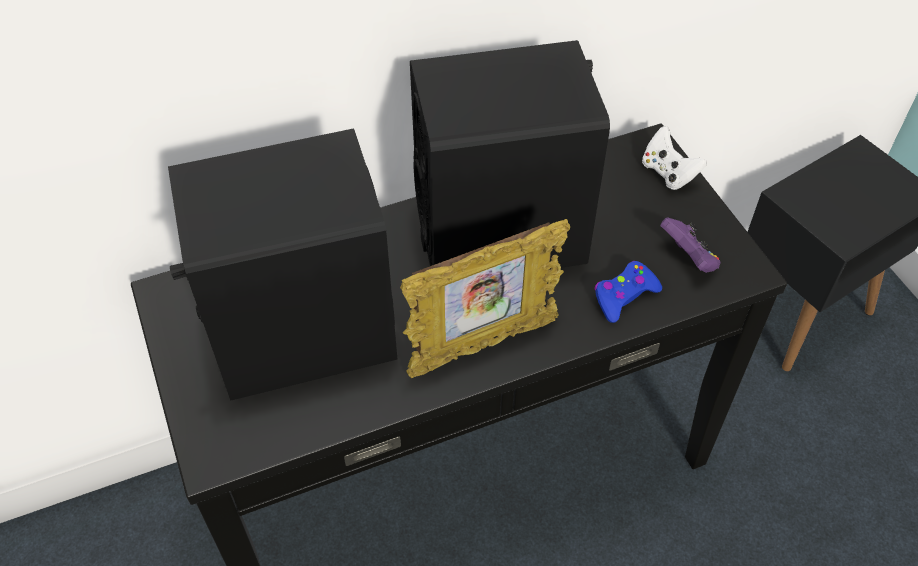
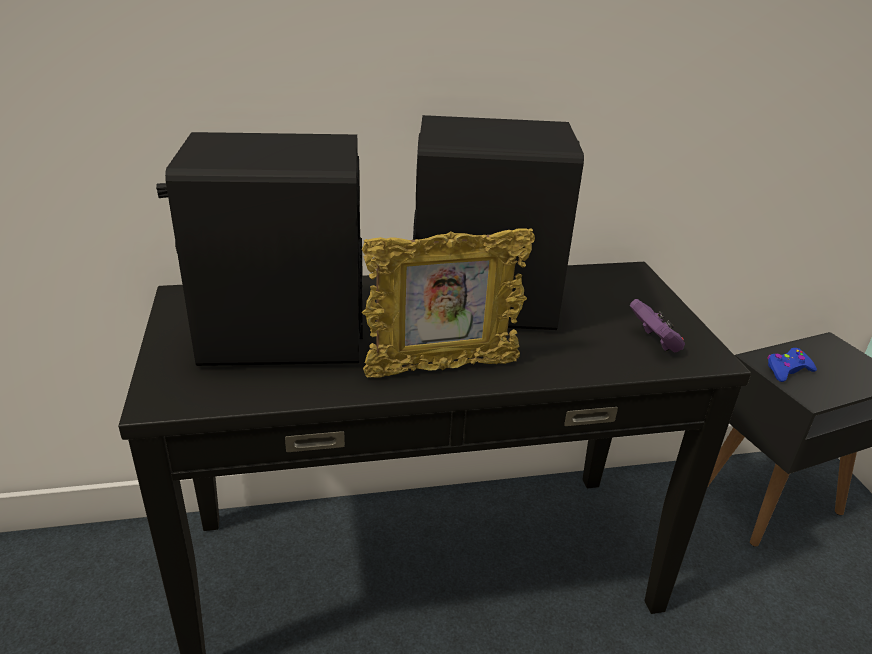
camera: 10 degrees right, 20 degrees down
blue game controller [594,261,662,323] -> blue game controller moved to [767,348,817,382]
white game controller [642,126,707,190] -> none

